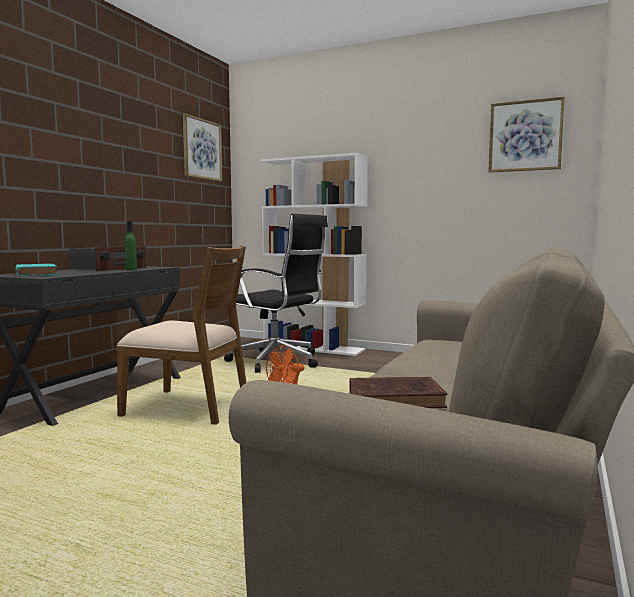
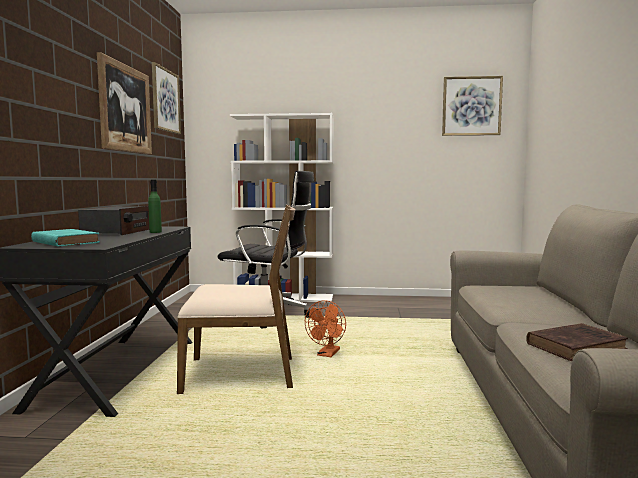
camera: 20 degrees left, 0 degrees up
none -> picture [97,52,152,154]

